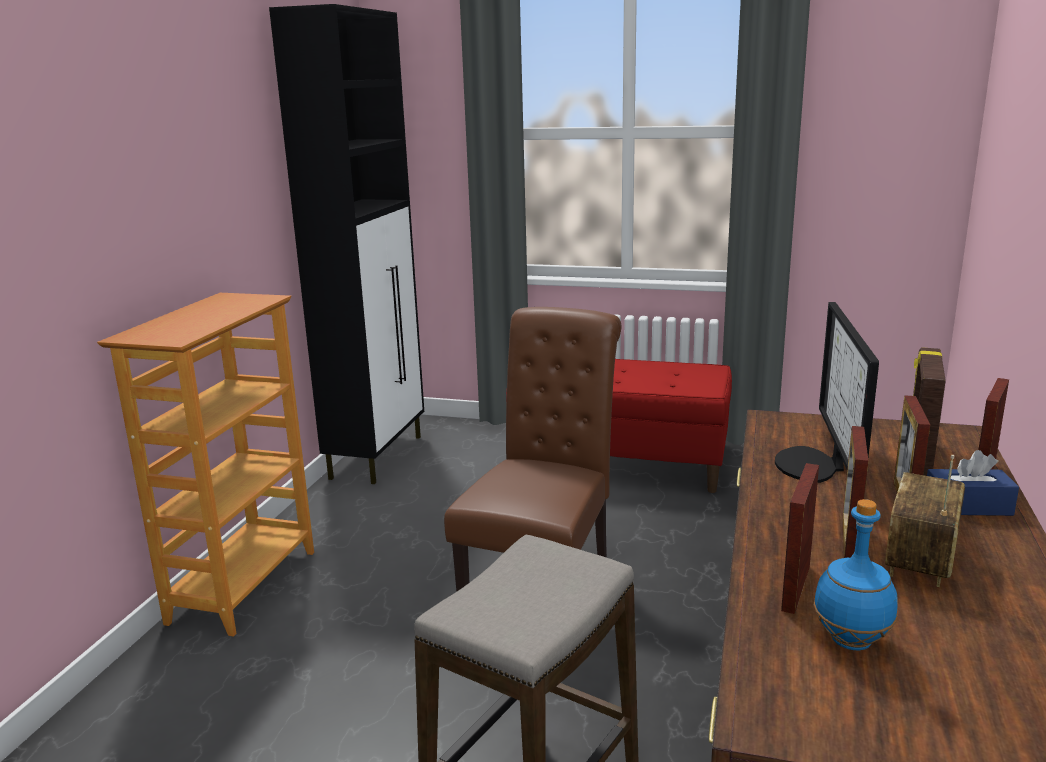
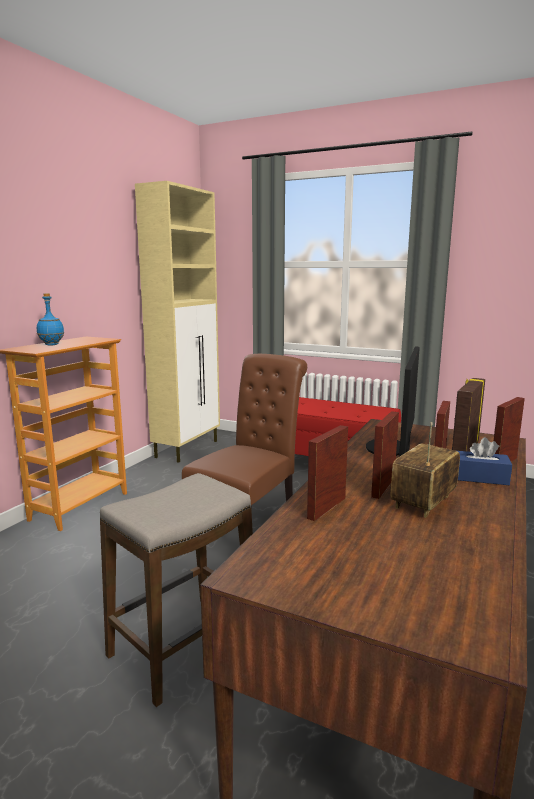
camera: 10 degrees right, 5 degrees down
black cabinet [269,4,424,484] -> beige cabinet [135,181,220,463]
blue bottle [813,499,898,650] -> blue bottle moved to [37,293,64,345]

